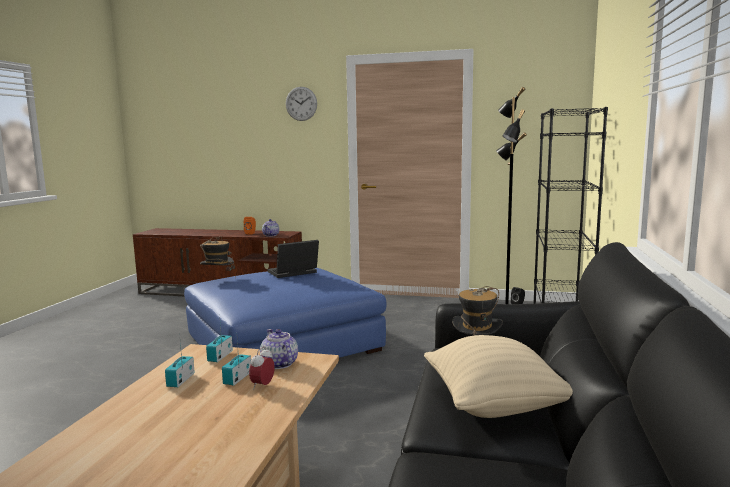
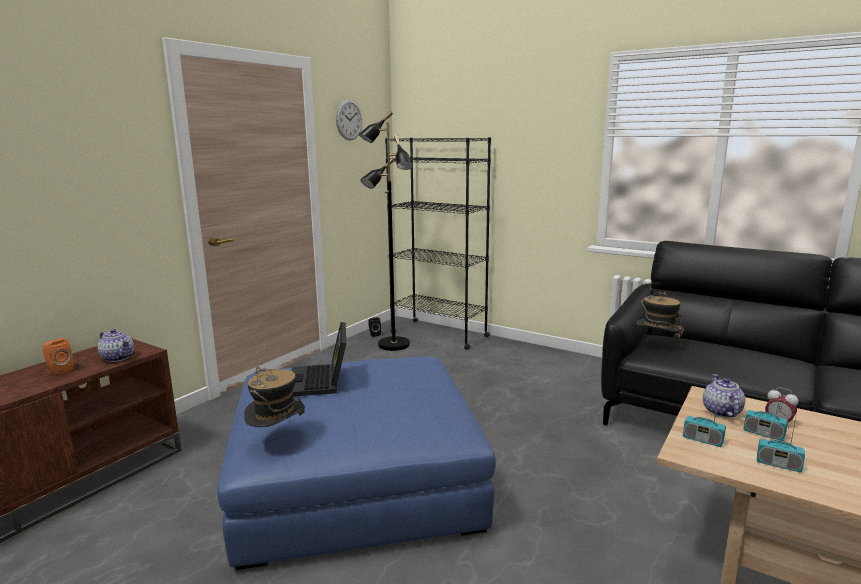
camera: 70 degrees left, 5 degrees up
teapot [260,329,298,369] -> teapot turned 105 degrees clockwise [703,374,745,418]
wall clock [286,87,317,121] -> wall clock moved to [336,99,362,141]
beige pillow [424,335,573,418] -> none

